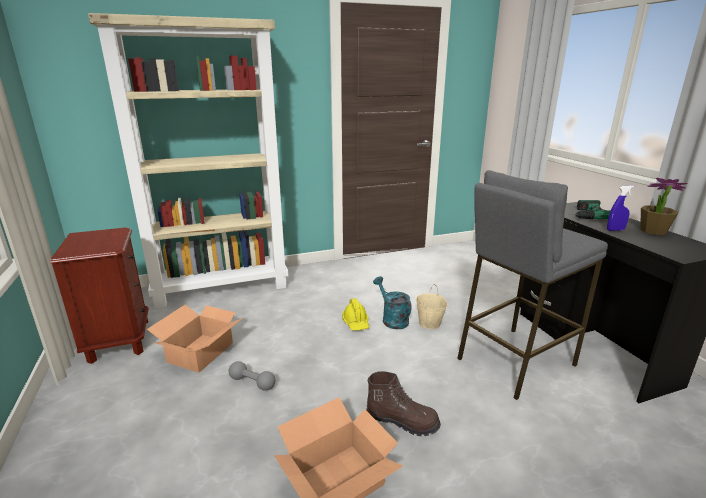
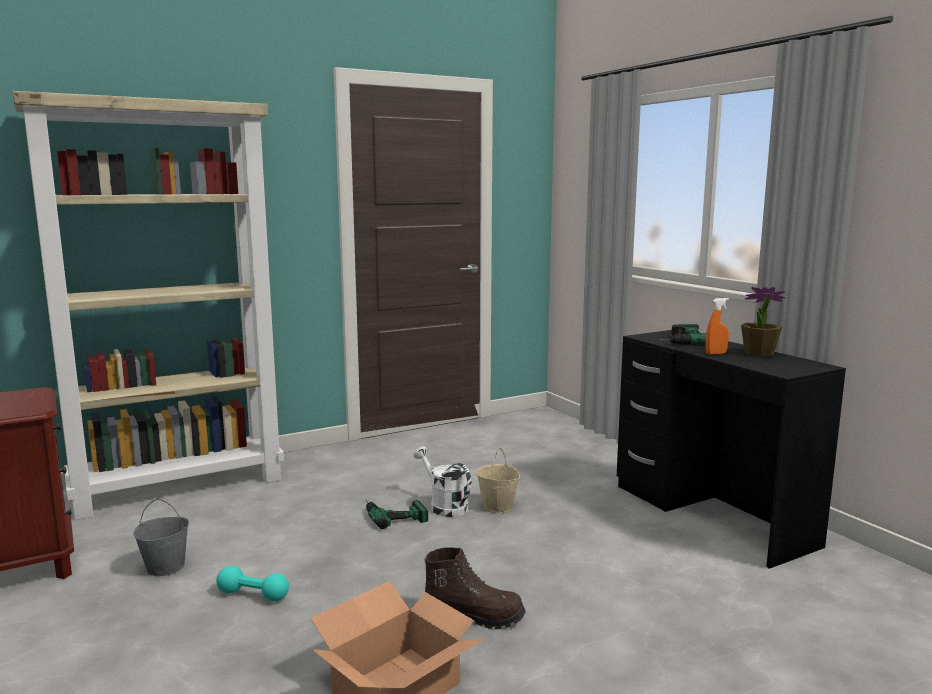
camera: 10 degrees left, 10 degrees down
cardboard box [147,305,242,373] -> grey bucket [133,498,189,576]
grey dumbbell [229,361,275,391] -> turquoise dumbbell [216,566,289,602]
yellow hard hat [342,298,369,330] -> power drill [366,500,428,529]
turquoise watering can [373,276,412,329] -> white watering can [414,446,472,517]
grey stool [457,170,608,400] -> none
blue spray bottle [607,185,634,231] -> orange spray bottle [706,298,729,355]

